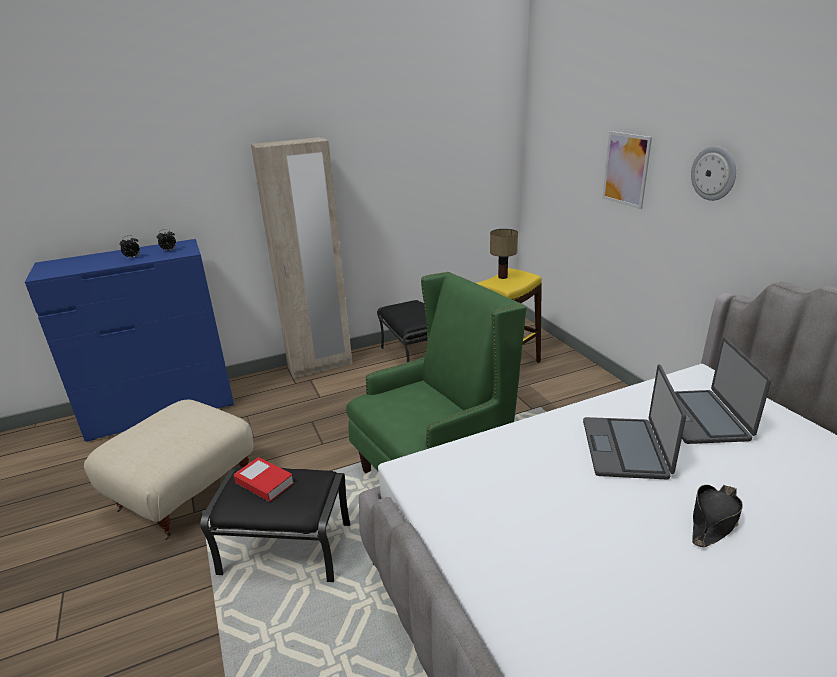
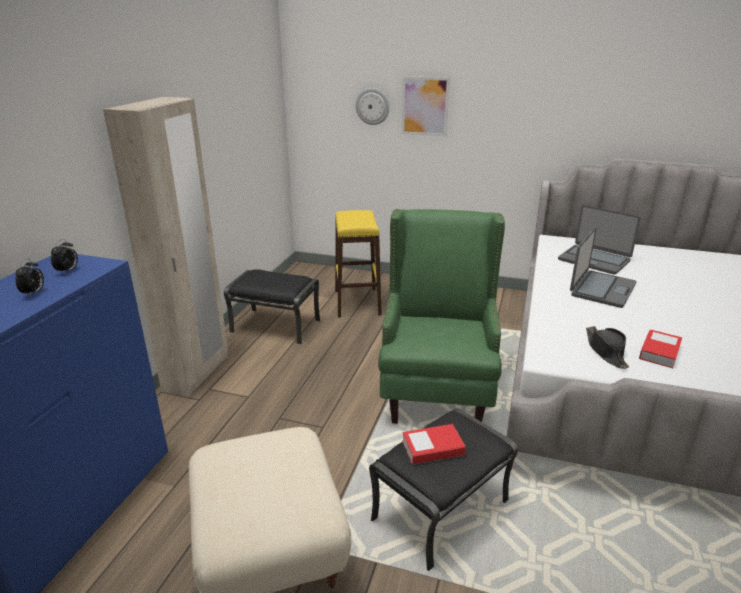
camera: 50 degrees left, 0 degrees up
table lamp [490,229,518,279] -> none
laptop [583,364,686,480] -> laptop turned 105 degrees counterclockwise [570,227,637,308]
wall clock [691,146,736,201] -> wall clock moved to [356,88,390,125]
black hat [692,485,743,547] -> black hat moved to [586,326,629,369]
none -> book [639,330,682,368]

